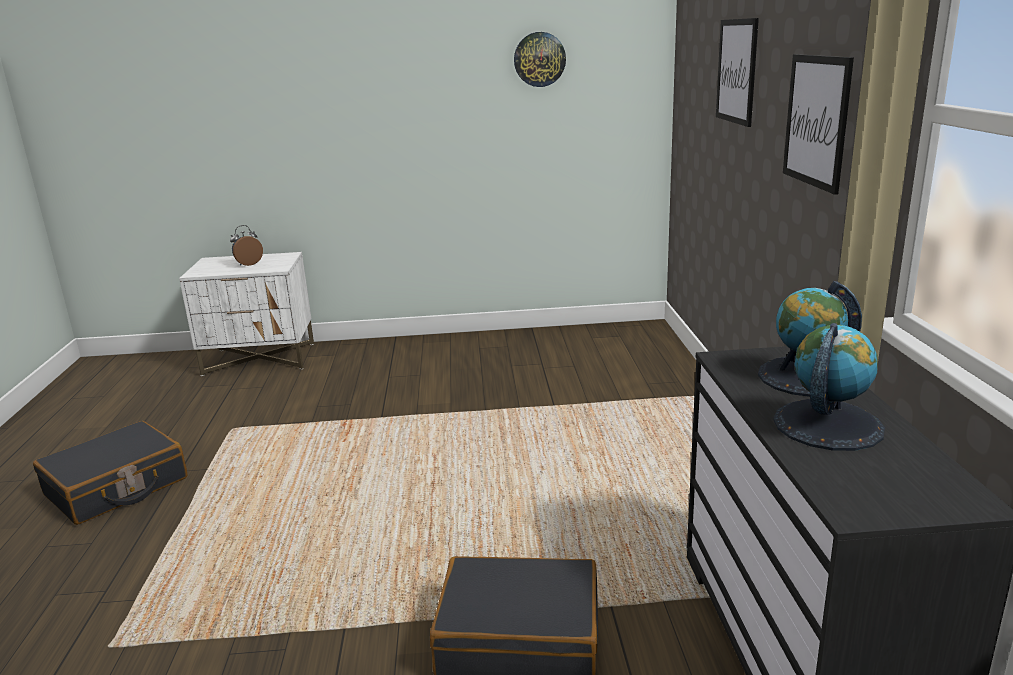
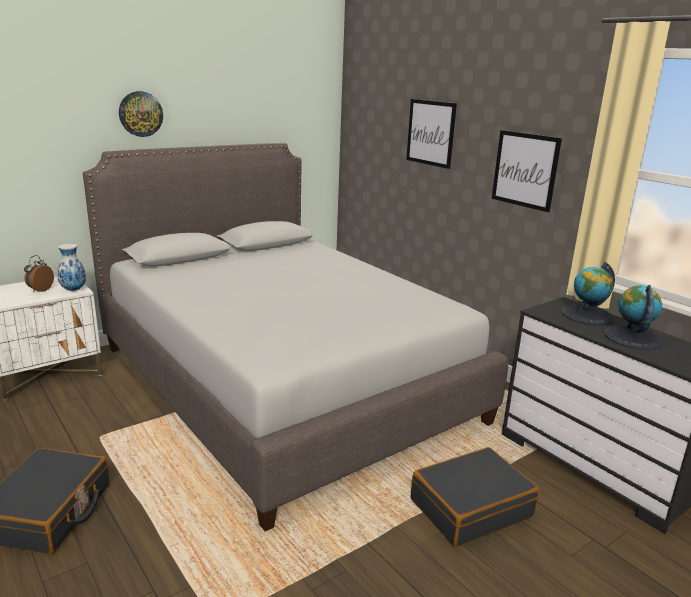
camera: 35 degrees left, 0 degrees up
wall clock [514,32,566,87] -> wall clock moved to [119,91,163,137]
none -> vase [57,244,86,291]
none -> grey bed [83,143,508,531]

